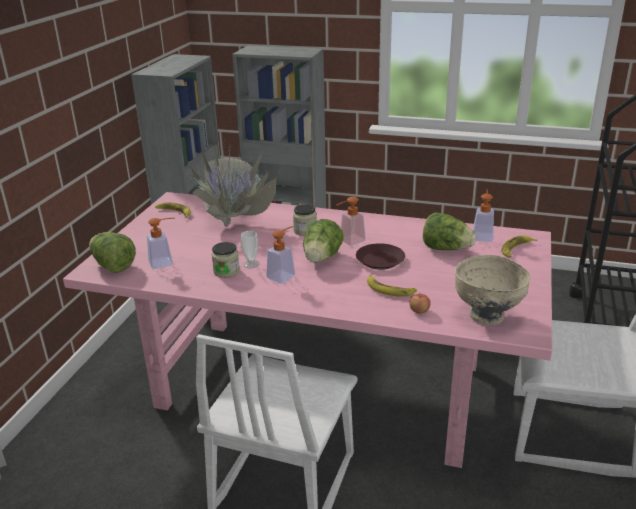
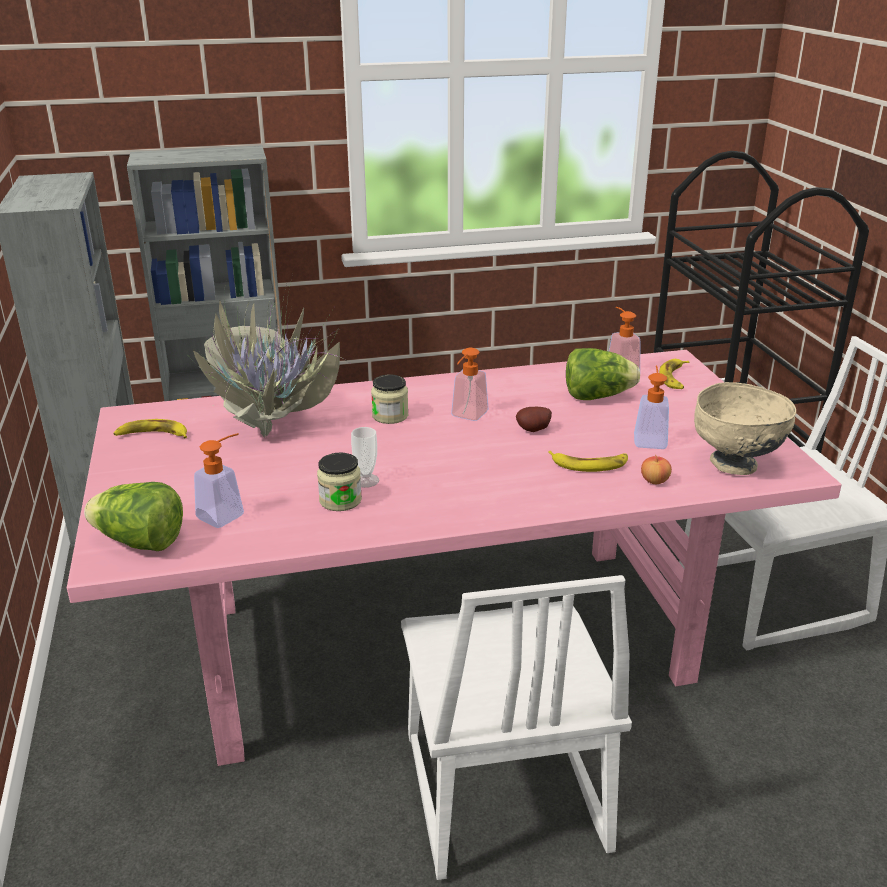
camera: 30 degrees left, 0 degrees up
soap dispenser [266,226,295,284] -> soap dispenser moved to [634,365,669,449]
lettuce [303,219,344,263] -> none
brown plate [356,243,405,270] -> potato [516,407,552,432]

